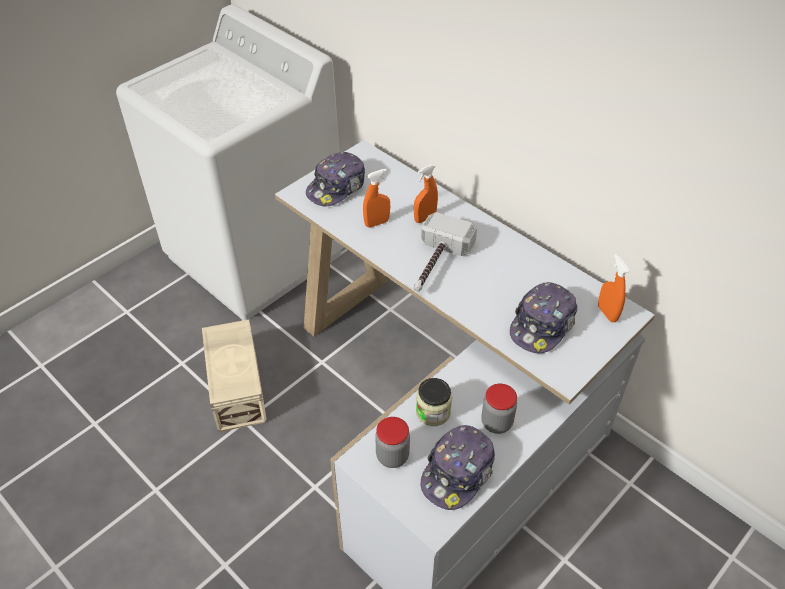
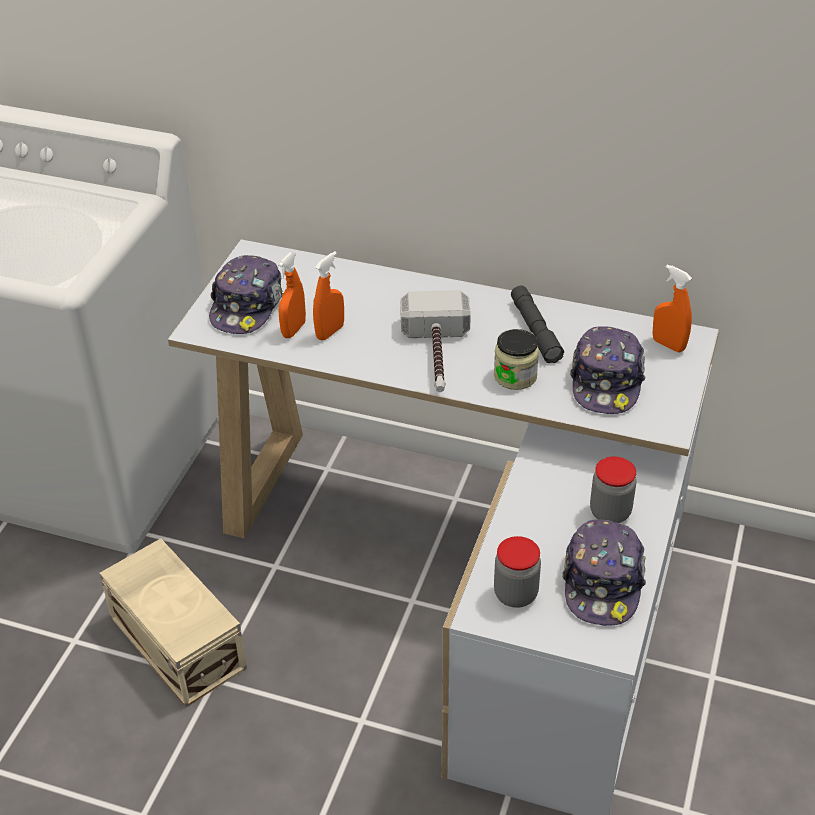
camera: 25 degrees left, 5 degrees down
orange spray bottle [414,164,438,223] -> orange spray bottle moved to [278,252,306,338]
jar [416,378,452,426] -> jar moved to [494,329,539,390]
none -> grey flashlight [511,285,564,363]

